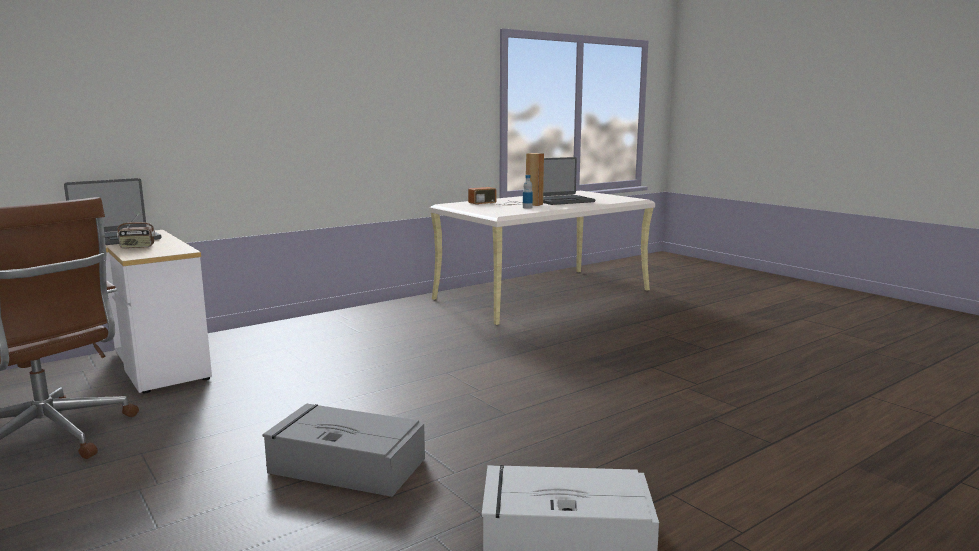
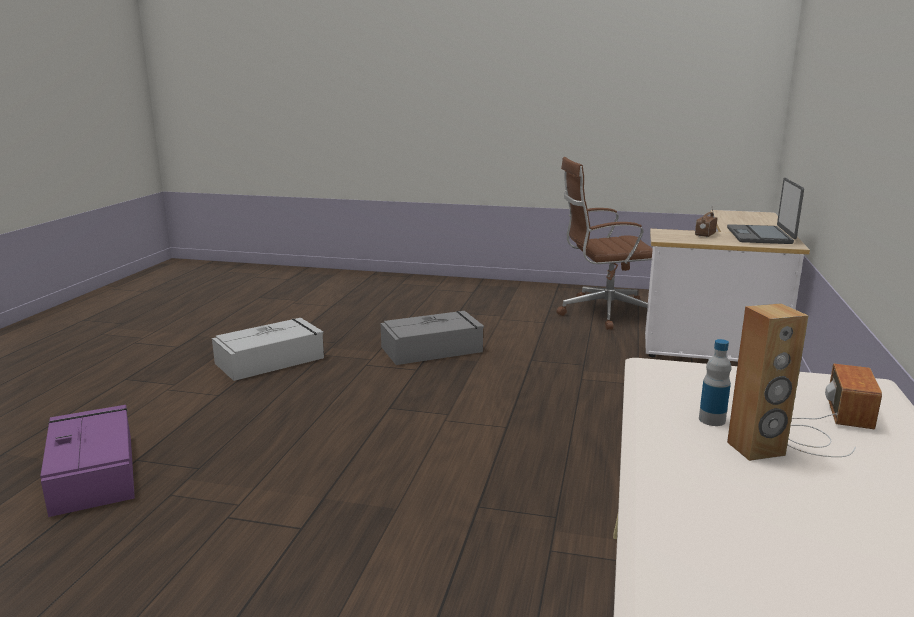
camera: 140 degrees right, 5 degrees up
laptop [543,157,595,205] -> none
none -> purple storage box [40,405,135,517]

